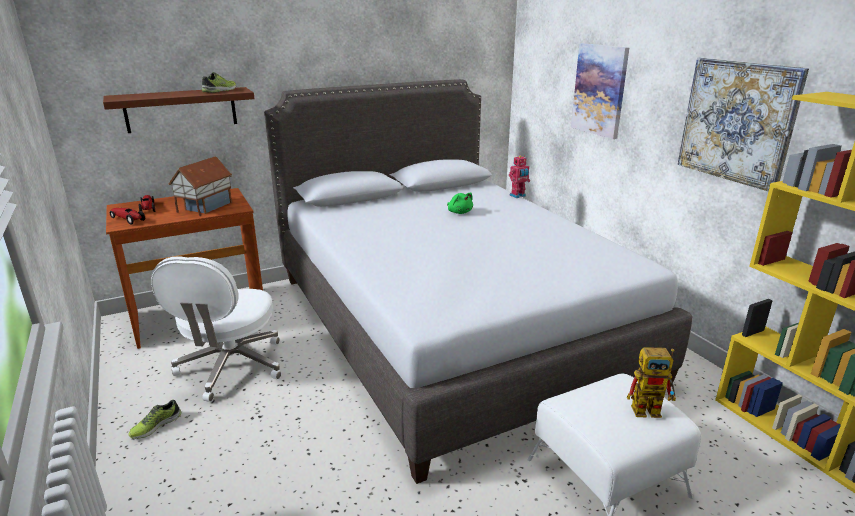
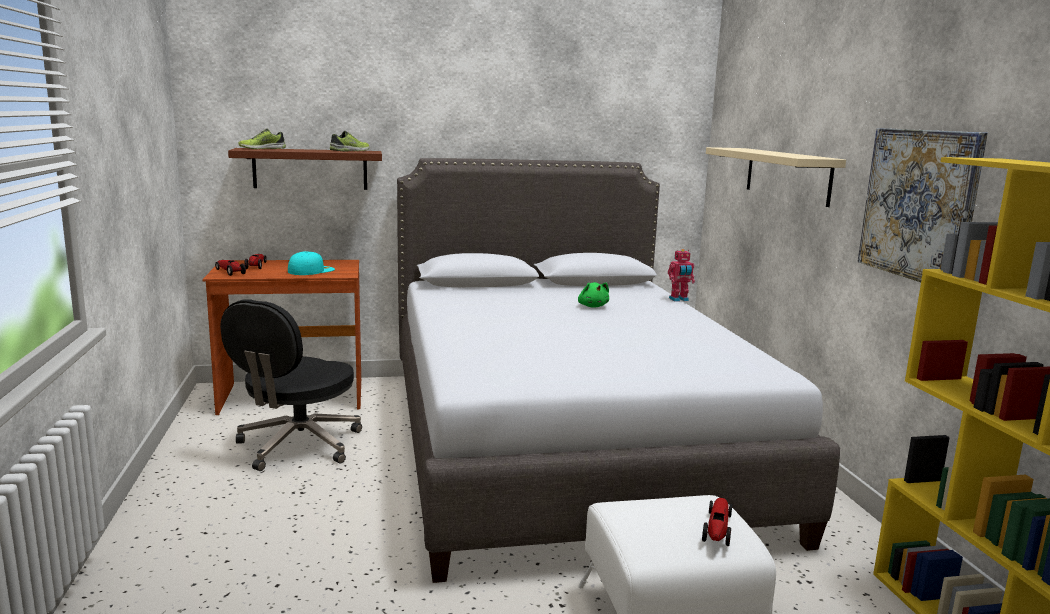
camera: 15 degrees right, 10 degrees down
shoe [128,400,181,439] -> shoe moved to [239,129,286,149]
white office chair [151,256,282,402] -> black office chair [220,299,362,471]
toy house [168,156,232,216] -> turquoise cap [288,251,335,275]
picture [571,43,629,139] -> beige shelf [706,147,846,207]
toy robot [627,347,676,418] -> toy car [702,498,732,546]

